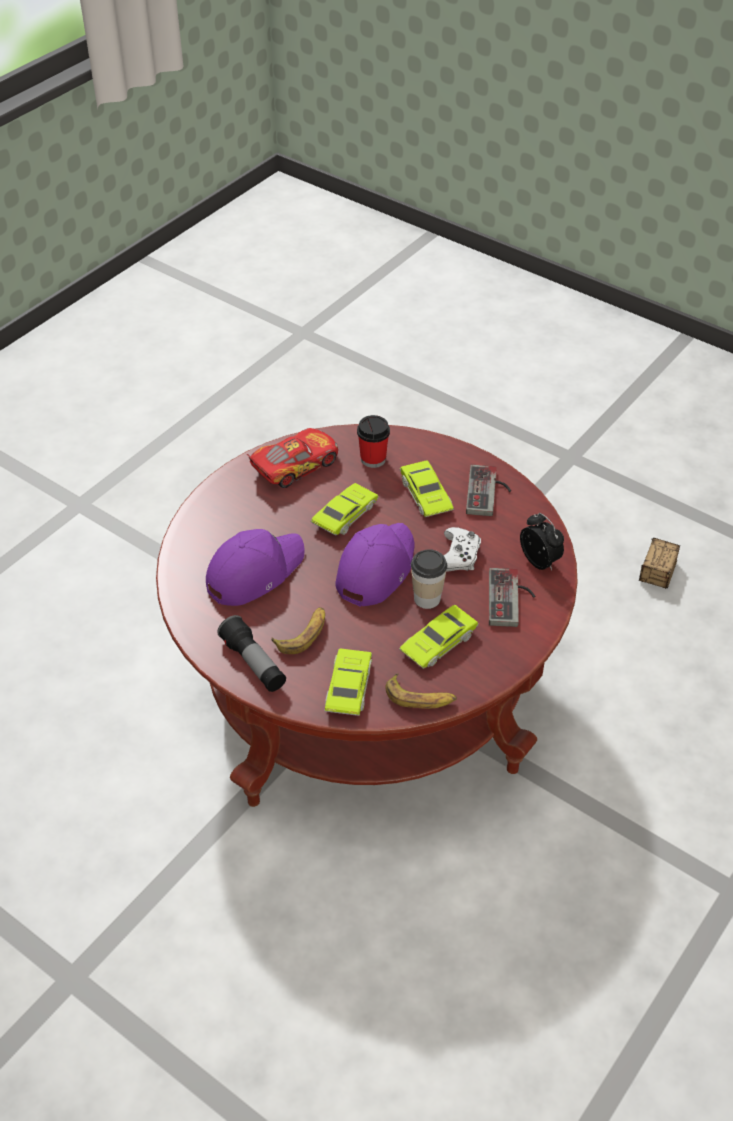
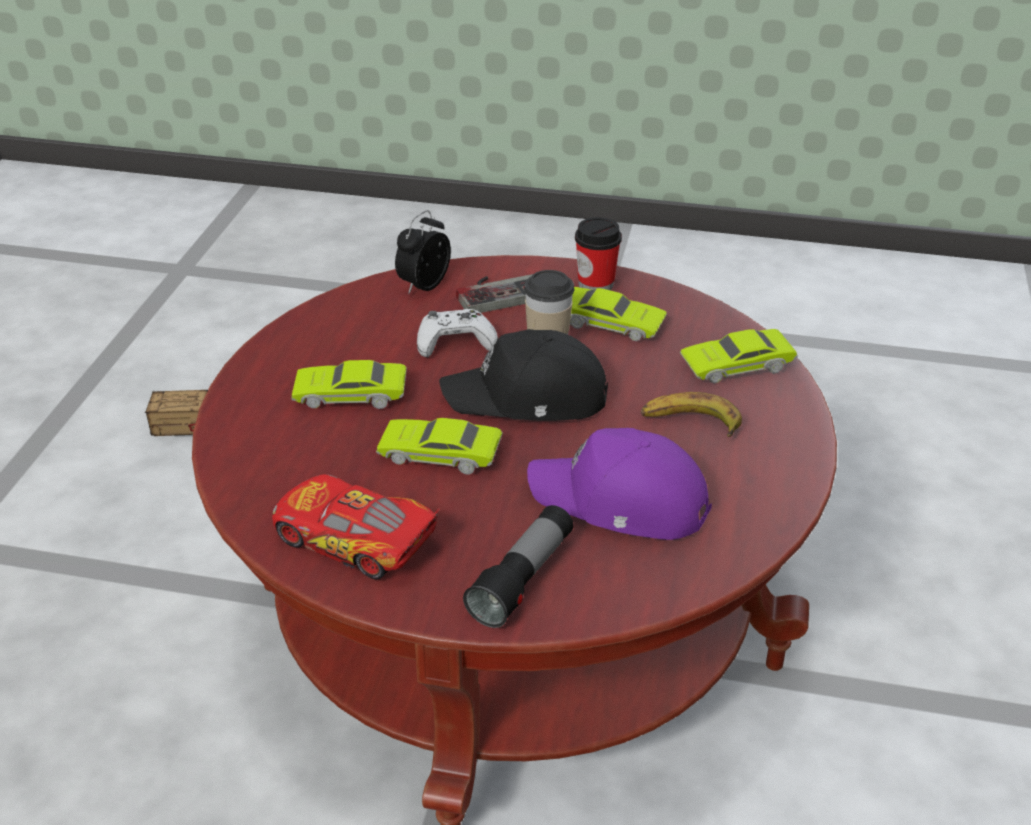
camera: 115 degrees left, 10 degrees down
flashlight [217,615,286,692] -> flashlight moved to [463,505,574,628]
purple cap [335,523,415,607] -> black cap [439,329,608,421]
cup [357,415,390,468] -> cup moved to [575,217,622,290]
banana [385,674,457,709] -> none
green toy car [400,460,454,517] -> green toy car turned 135 degrees counterclockwise [291,360,407,409]
game controller [466,465,511,516] -> none

